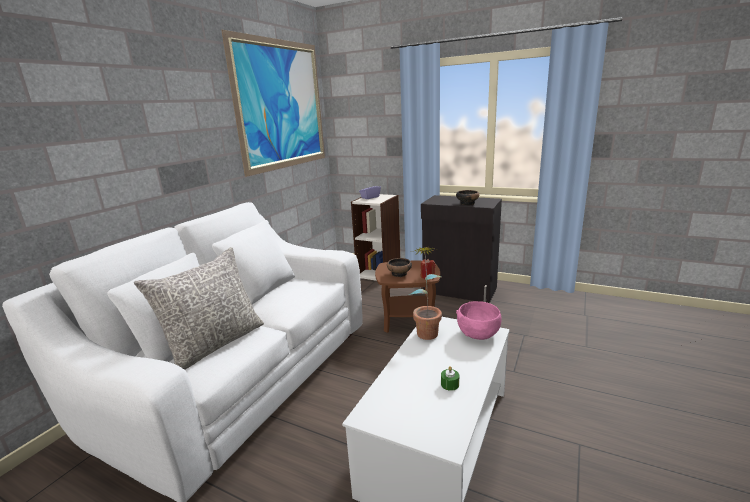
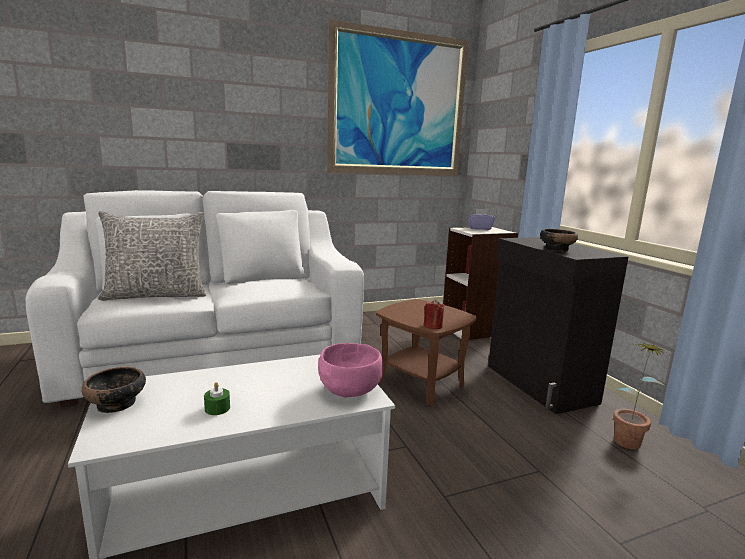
camera: 40 degrees right, 5 degrees down
bowl [387,258,412,277] -> bowl moved to [81,367,146,413]
potted plant [409,247,442,340] -> potted plant moved to [613,342,666,449]

